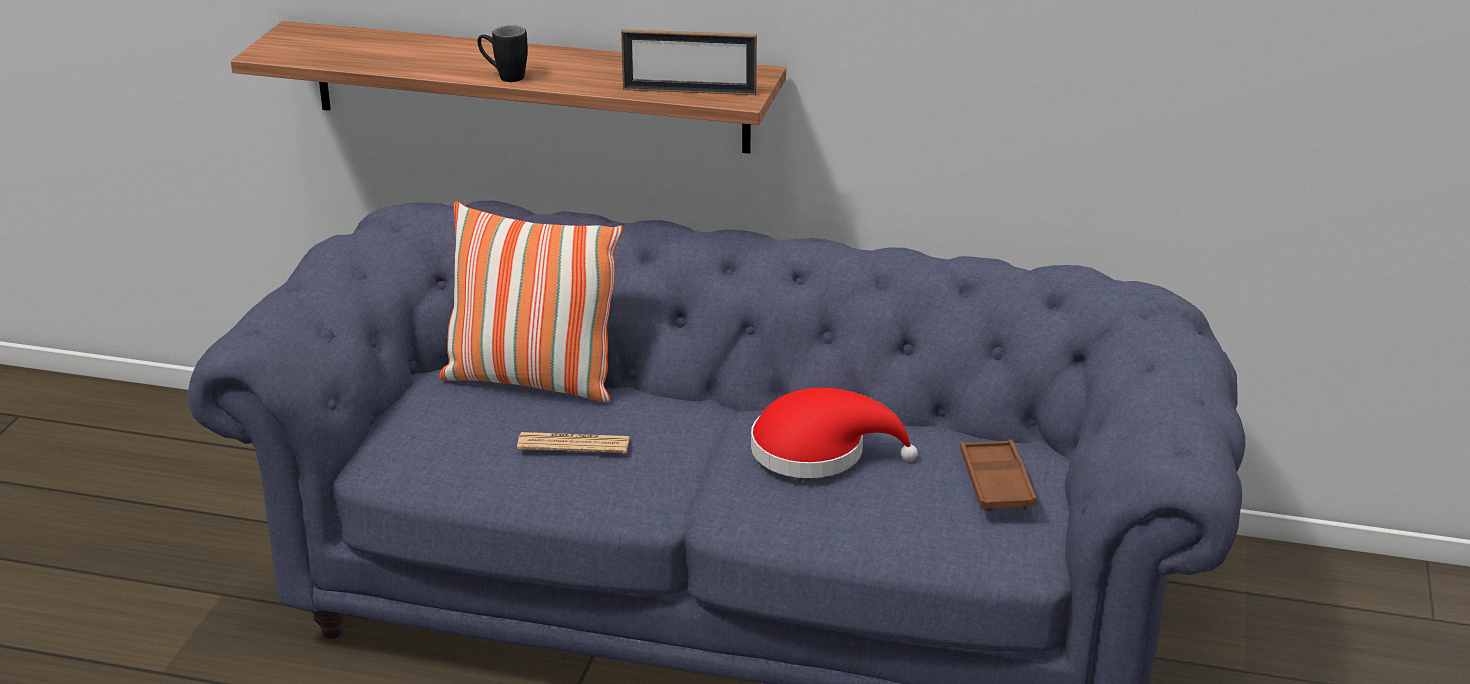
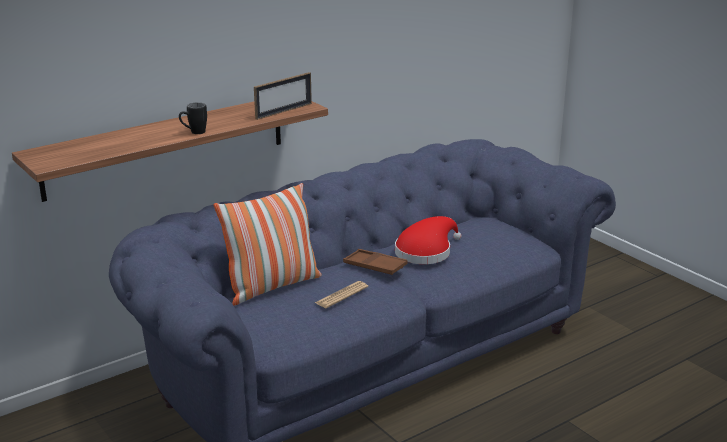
camera: 50 degrees left, 5 degrees down
brown tray [960,439,1037,511] -> brown tray moved to [343,249,407,275]

